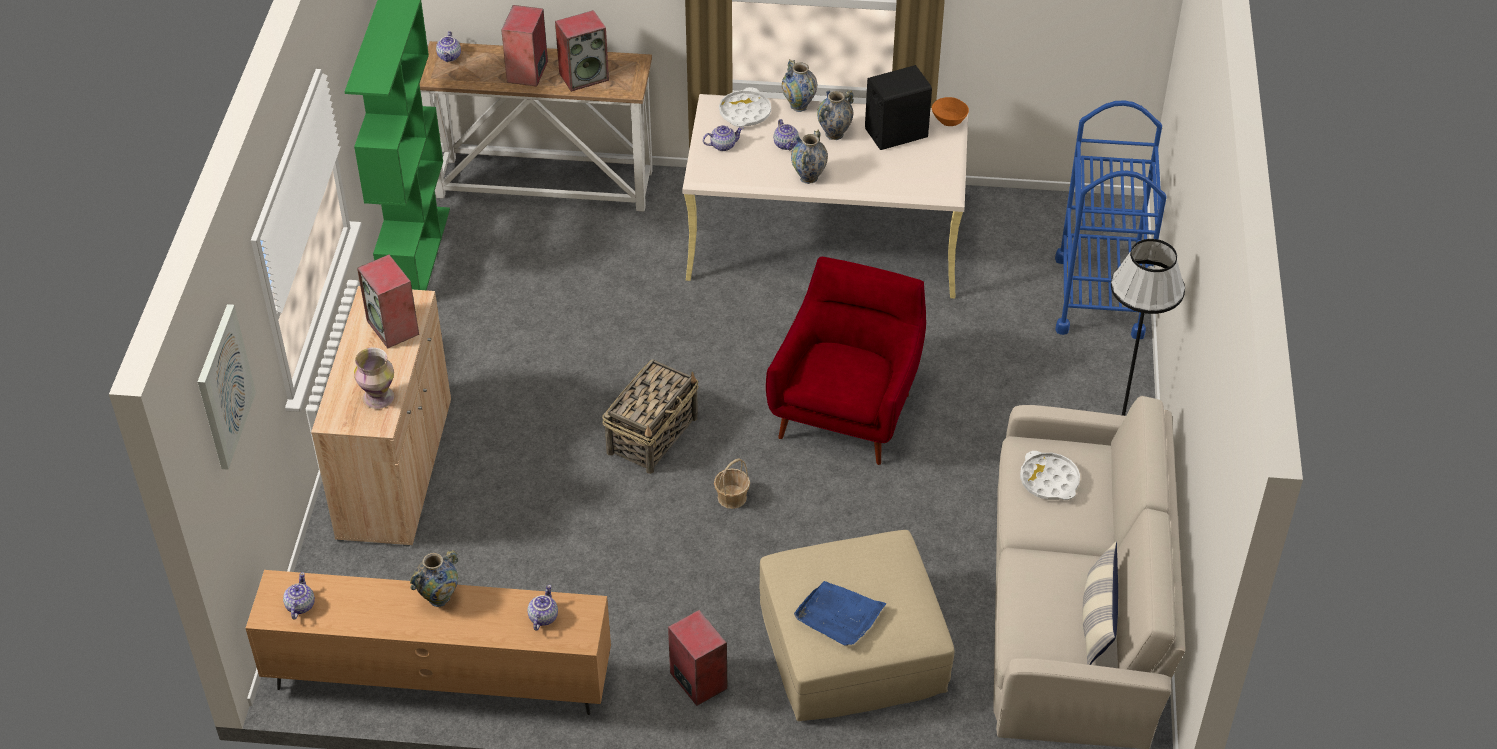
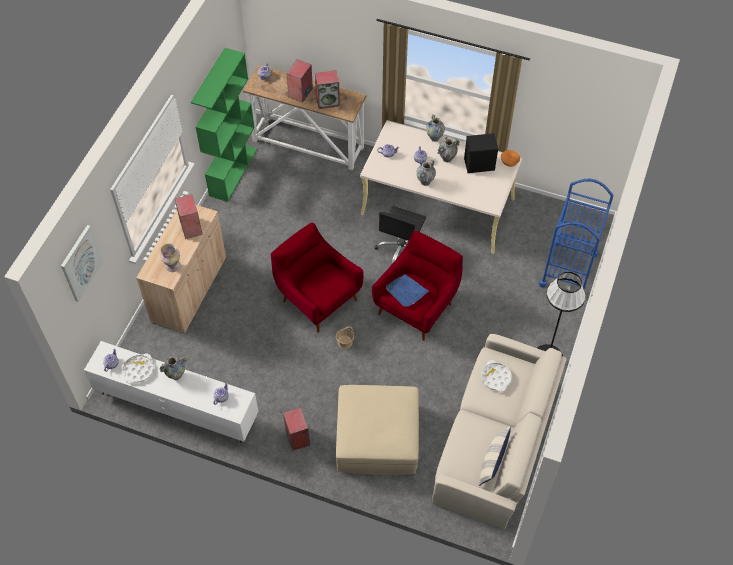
camera: 15 degrees right, 10 degrees up
brown tv stand [246,570,611,715] -> white tv stand [84,341,258,443]
basket [602,359,699,474] -> red armchair [271,222,364,333]
white tray [719,87,771,127] -> white tray moved to [122,353,154,383]
blue tray [794,581,886,646] -> blue tray moved to [386,274,429,307]
none -> black office chair [374,206,426,265]

